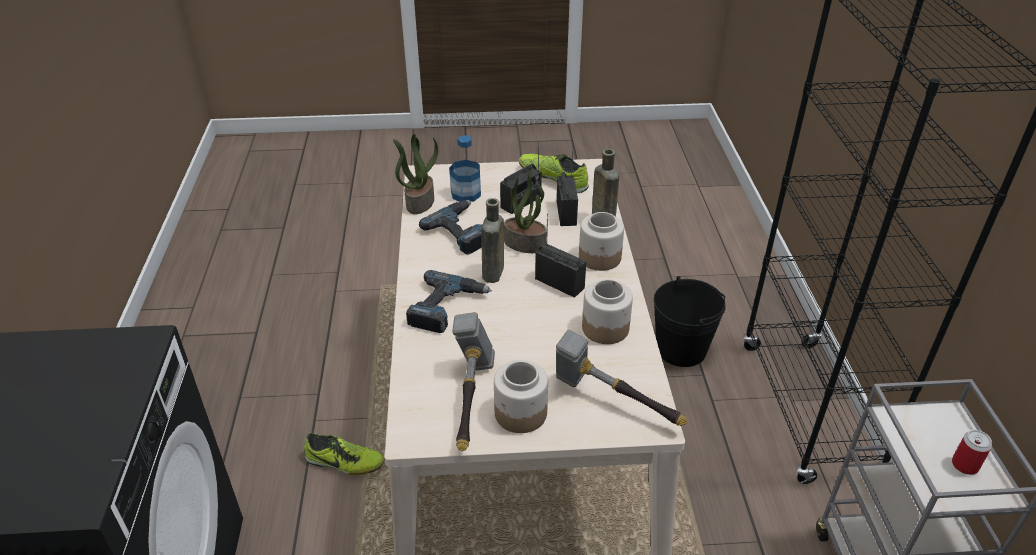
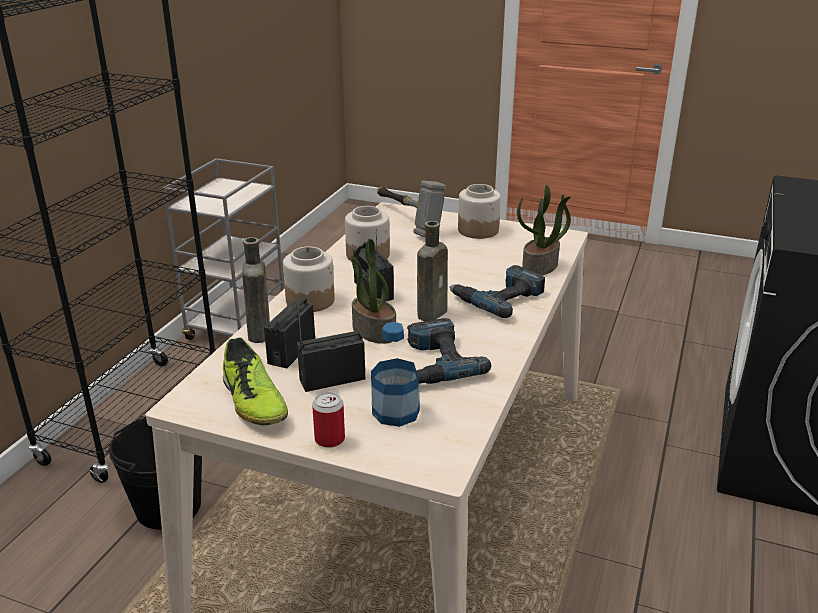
camera: 155 degrees left, 10 degrees down
shoe [304,432,385,475] -> none
potted plant [393,134,438,214] -> potted plant moved to [517,185,571,275]
hammer [452,312,495,451] -> none
can [952,430,992,475] -> can moved to [312,392,345,448]

